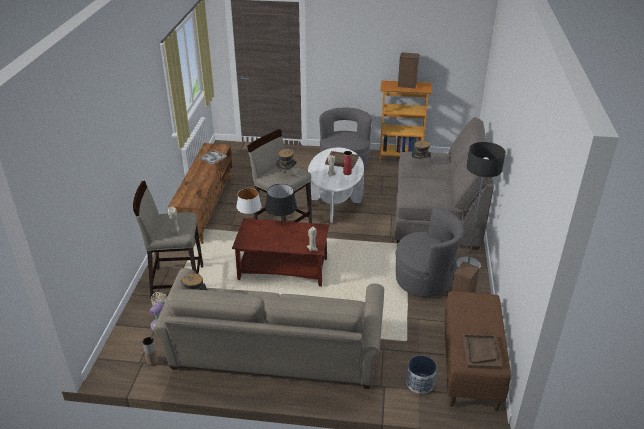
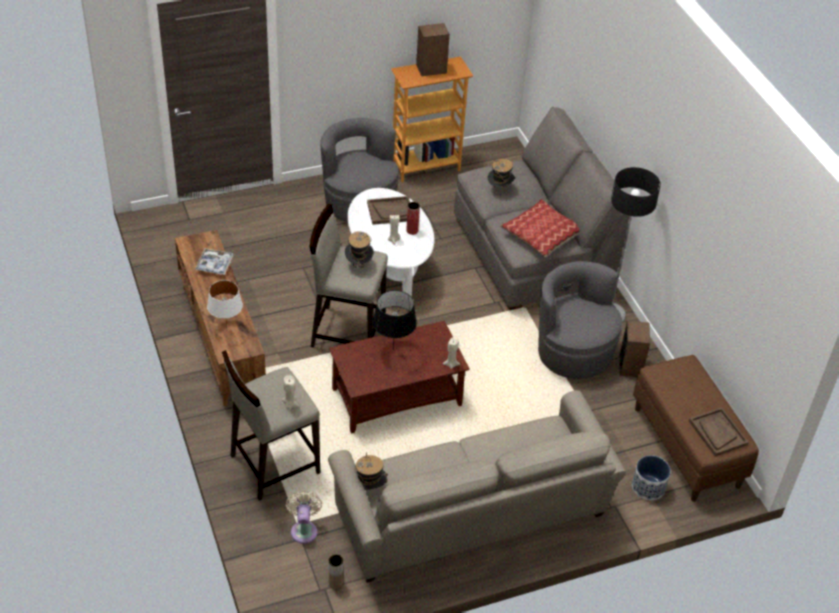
camera: 30 degrees left, 10 degrees up
white table lamp [236,188,262,225] -> white table lamp moved to [207,280,243,327]
grey armchair [396,208,464,297] -> grey armchair turned 105 degrees counterclockwise [538,261,622,379]
none -> pillow [500,199,579,258]

